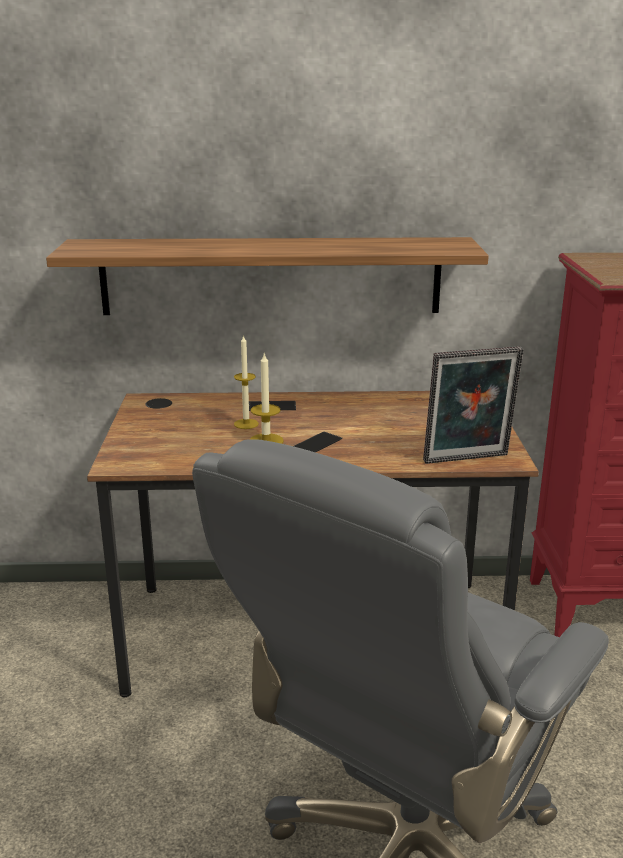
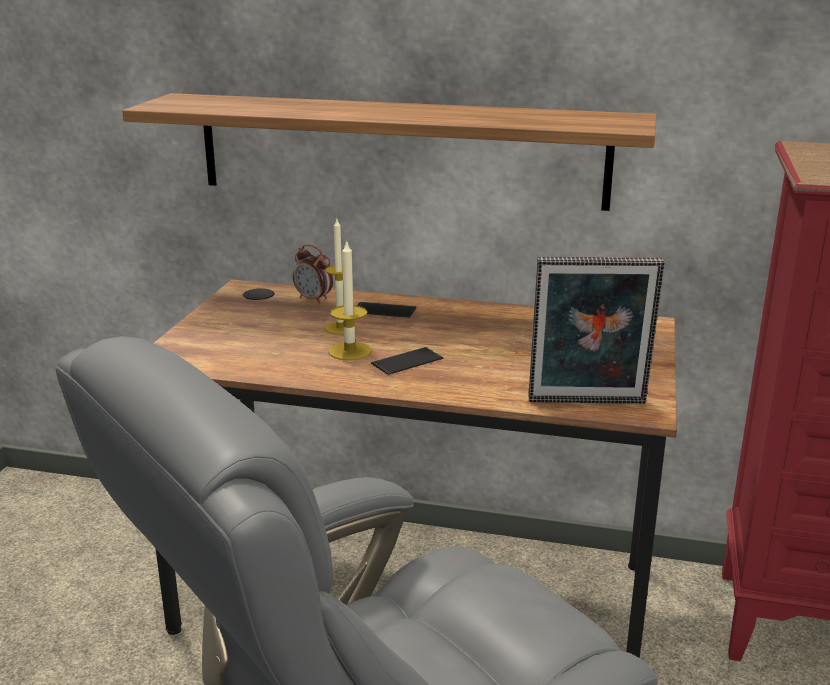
camera: 15 degrees right, 0 degrees up
none -> alarm clock [293,244,333,304]

